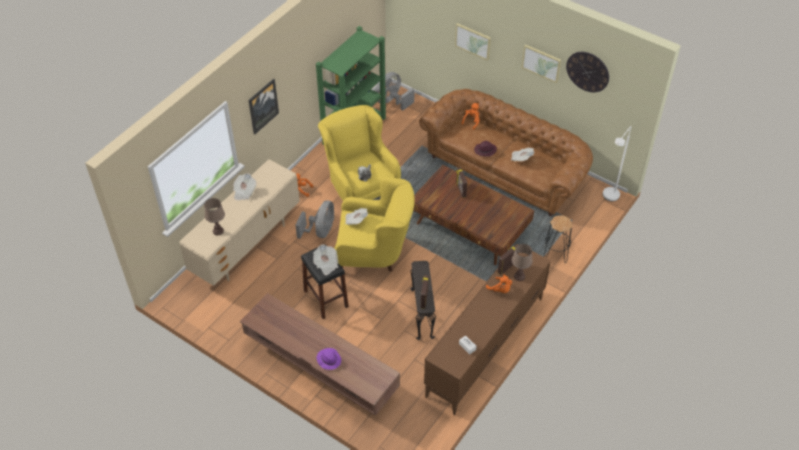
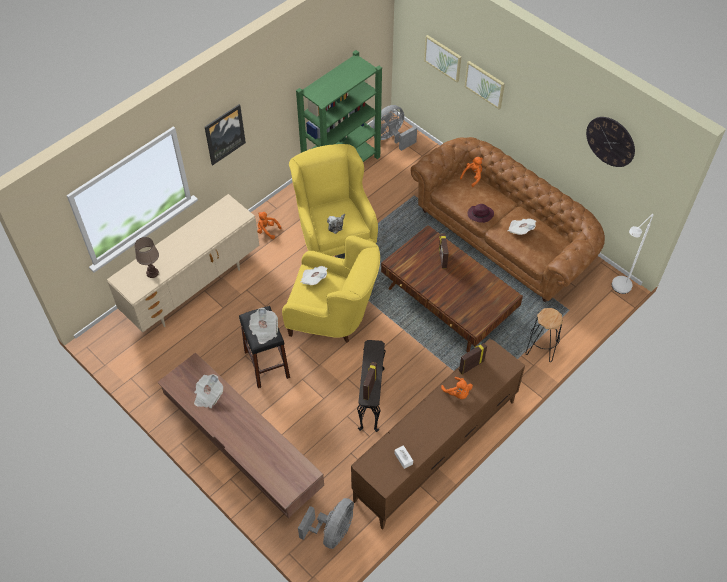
camera: 10 degrees right, 5 degrees up
newspaper [233,173,257,200] -> newspaper moved to [194,374,223,408]
grey fan [295,200,334,239] -> grey fan moved to [298,498,354,549]
purple hat [317,348,341,370] -> none
brown table lamp [512,244,533,281] -> none
picture [522,44,561,83] -> picture moved to [424,35,461,83]

